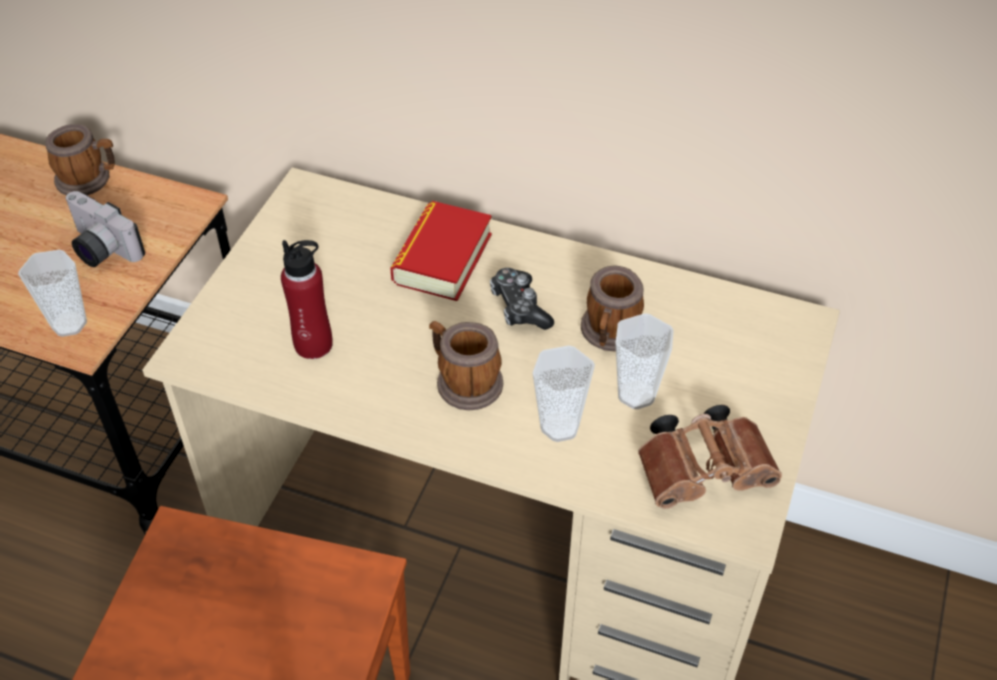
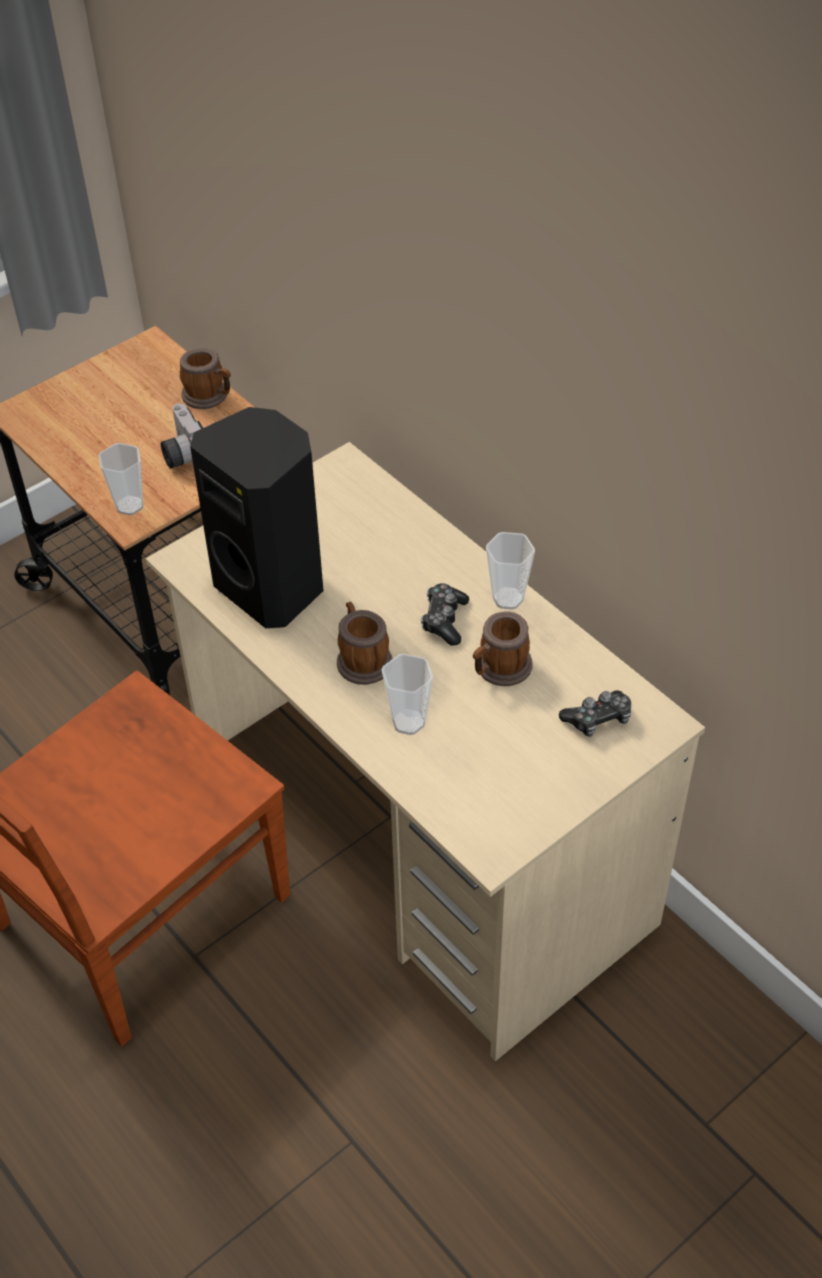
camera: 30 degrees right, 0 degrees up
red bottle [281,240,333,359] -> black speaker [190,407,324,628]
book [390,201,492,301] -> none
cup [615,313,674,410] -> cup moved to [486,532,535,610]
brown binoculars [638,405,782,509] -> none
none -> game controller [559,690,631,737]

